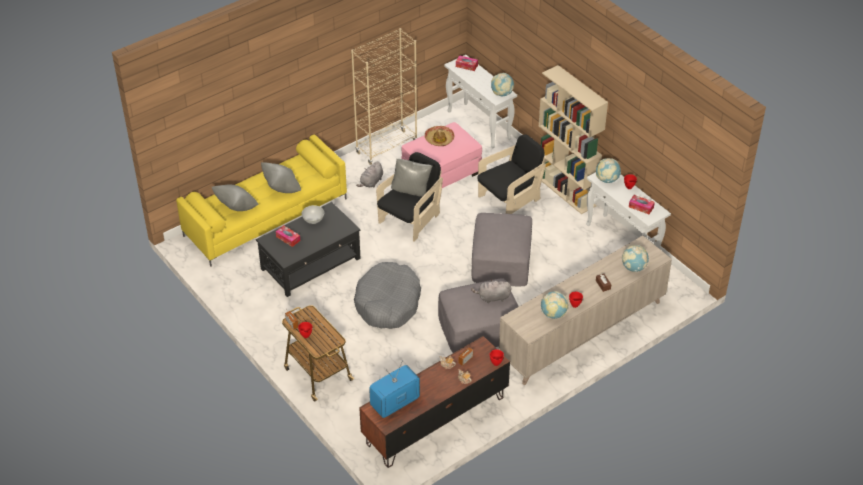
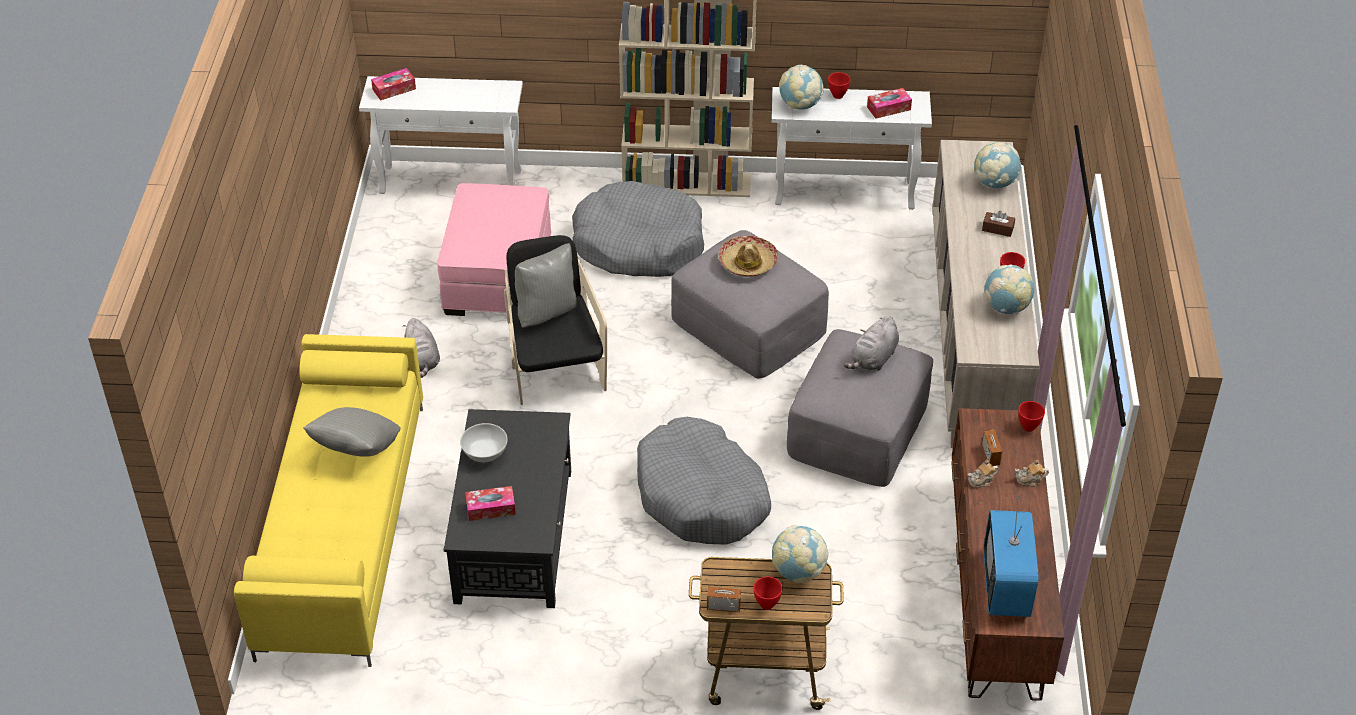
camera: 50 degrees left, 0 degrees up
grey pillow [212,185,258,211] -> none
beige bookcase [351,28,417,165] -> none
hat [425,126,454,146] -> hat moved to [718,236,778,277]
black armchair [477,135,546,214] -> grey dog bed [572,181,704,277]
globe [491,73,514,96] -> globe moved to [772,525,829,583]

